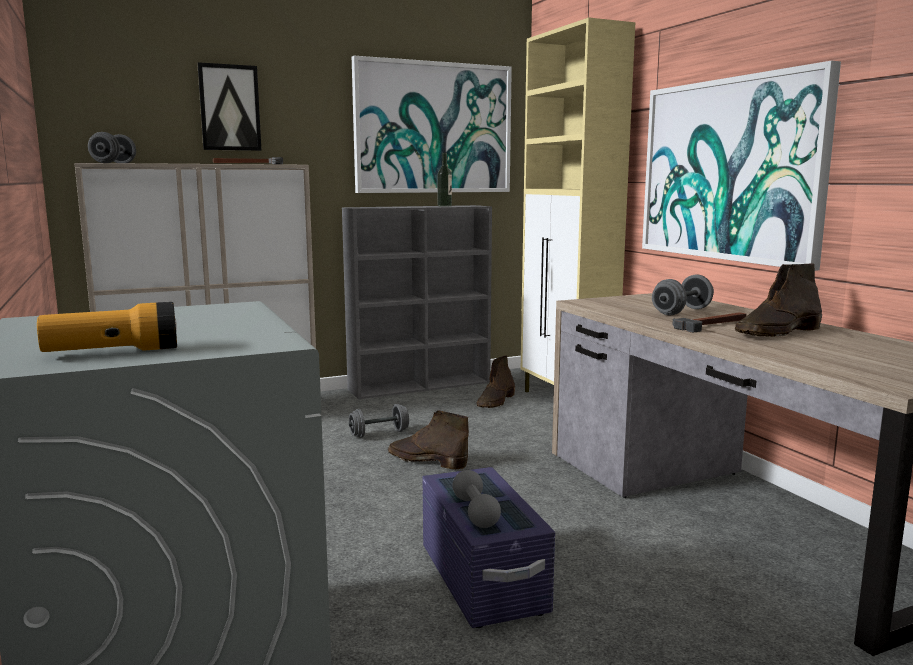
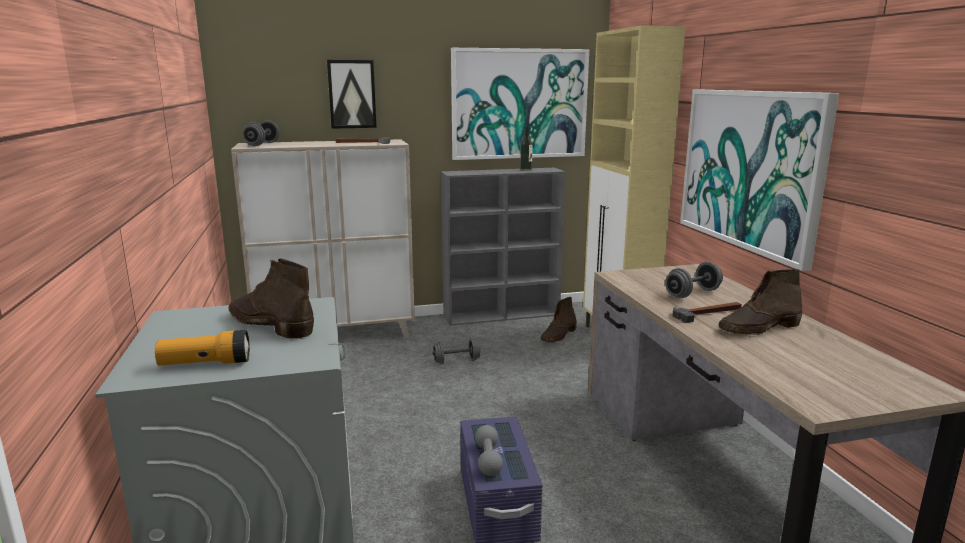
camera: 10 degrees right, 5 degrees up
brown boot [388,411,469,469] -> brown boot moved to [228,258,314,339]

